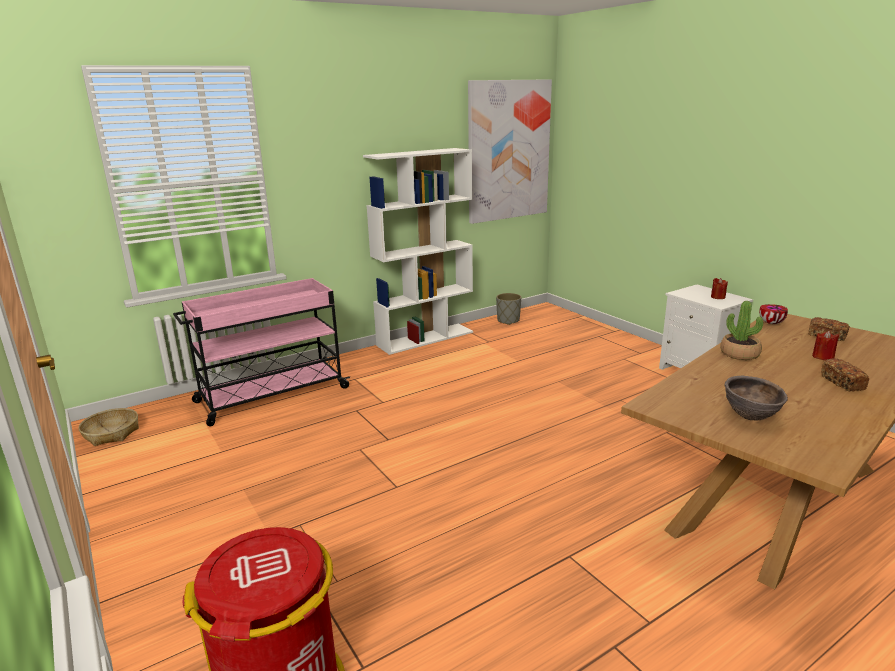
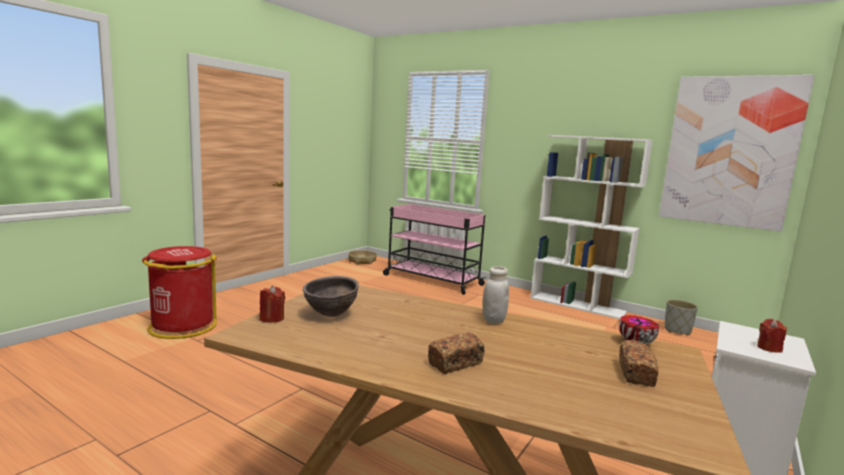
camera: 65 degrees right, 10 degrees down
potted plant [720,301,763,360] -> white jar [482,266,509,324]
red candle [812,331,839,360] -> red candle moved to [259,286,285,323]

